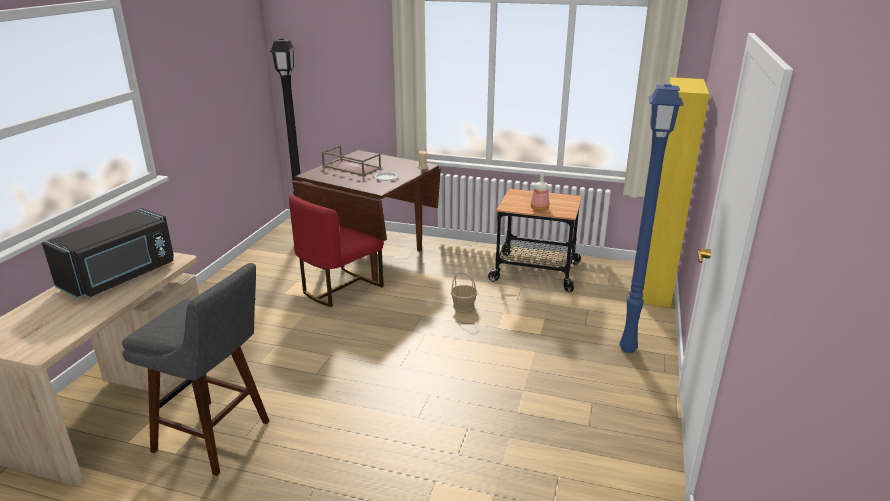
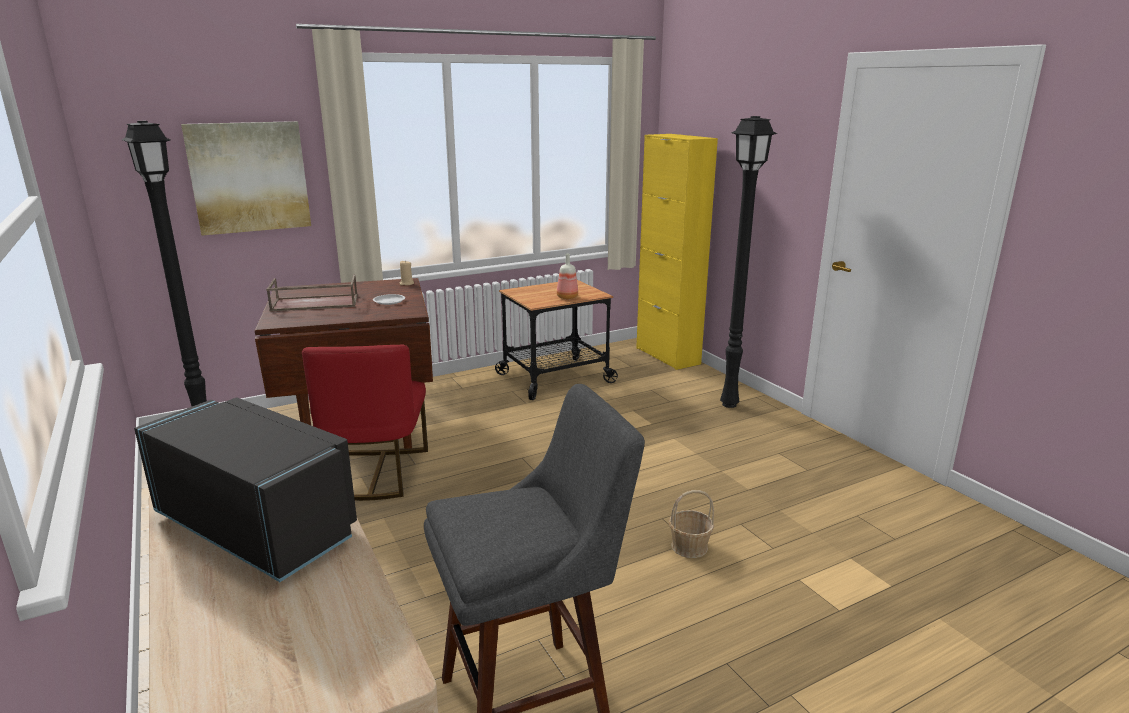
camera: 45 degrees left, 5 degrees down
black microwave [42,208,174,298] -> black microwave turned 45 degrees counterclockwise [134,397,357,582]
basket [451,272,477,312] -> basket moved to [669,490,714,558]
blue floor lamp [619,84,684,353] -> black floor lamp [720,116,777,408]
none -> picture [181,121,311,236]

